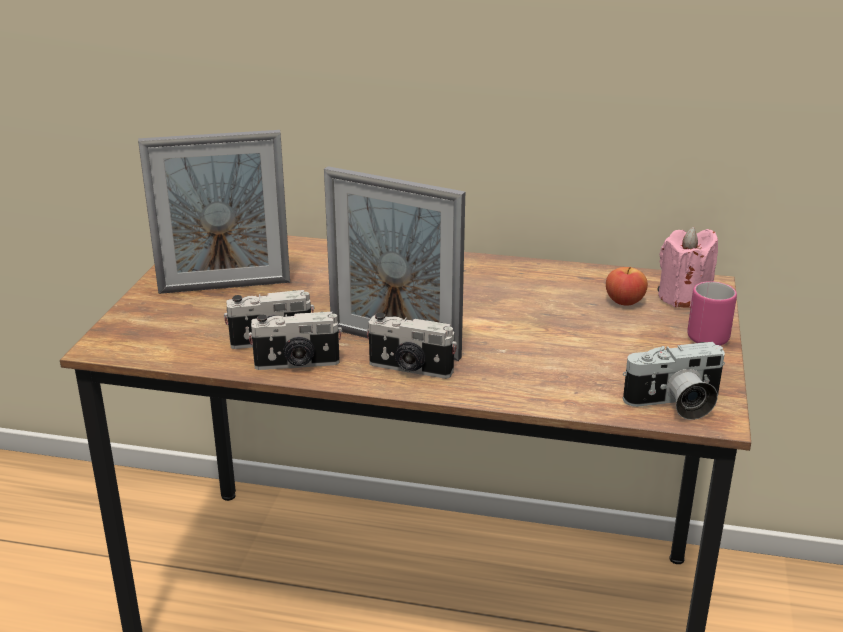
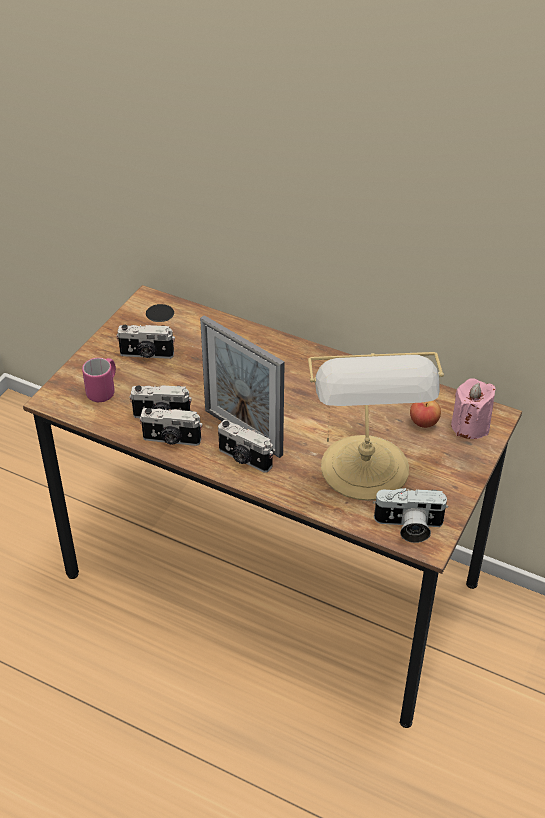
camera: 15 degrees right, 15 degrees up
picture frame [138,130,290,294] -> camera [116,325,175,359]
pink mug [687,281,737,345] -> pink mug moved to [82,358,116,402]
none -> table lamp [308,352,444,501]

